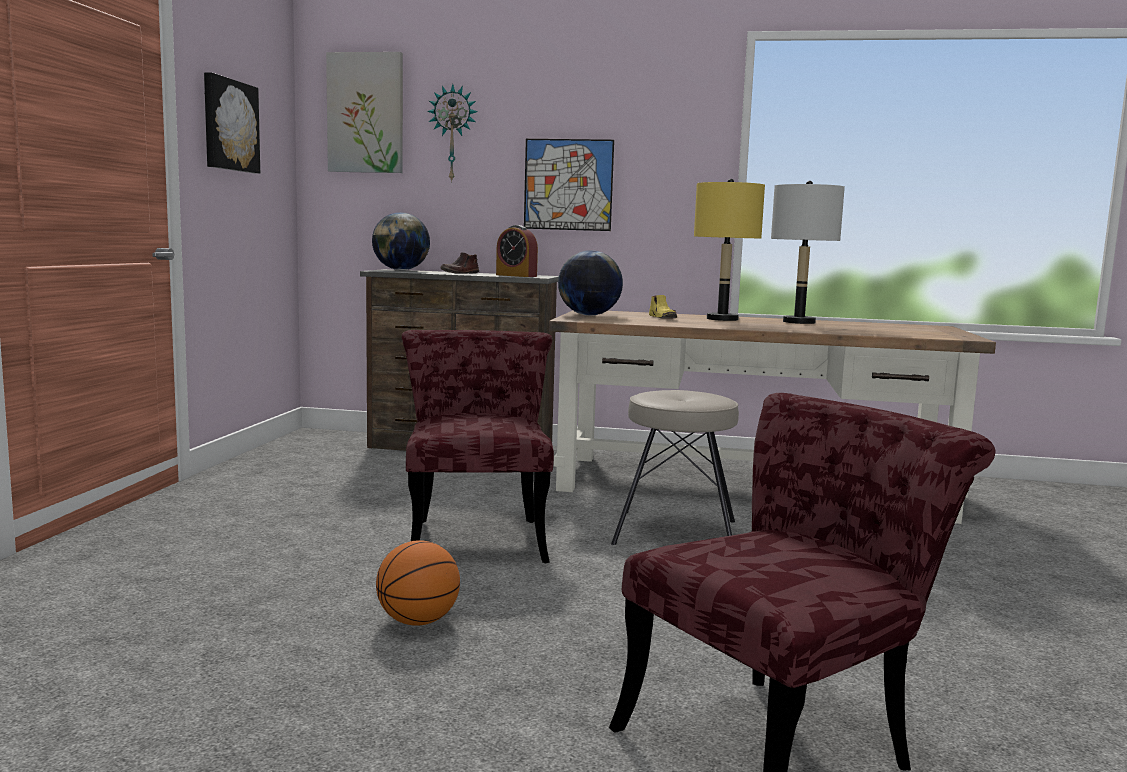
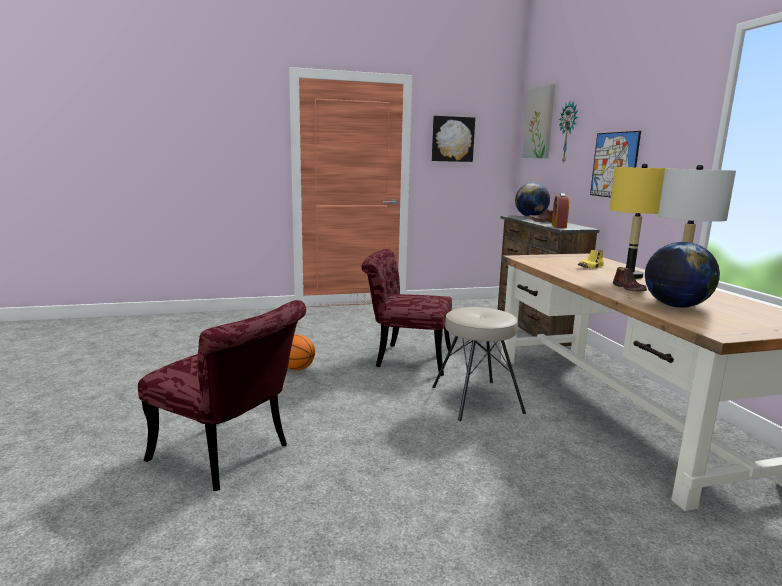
camera: 65 degrees right, 5 degrees up
red chair [402,330,554,563] -> red chair turned 135 degrees counterclockwise [361,249,452,376]
globe [558,250,623,315] -> globe moved to [645,242,720,308]
none -> brown shoe [613,267,647,291]

